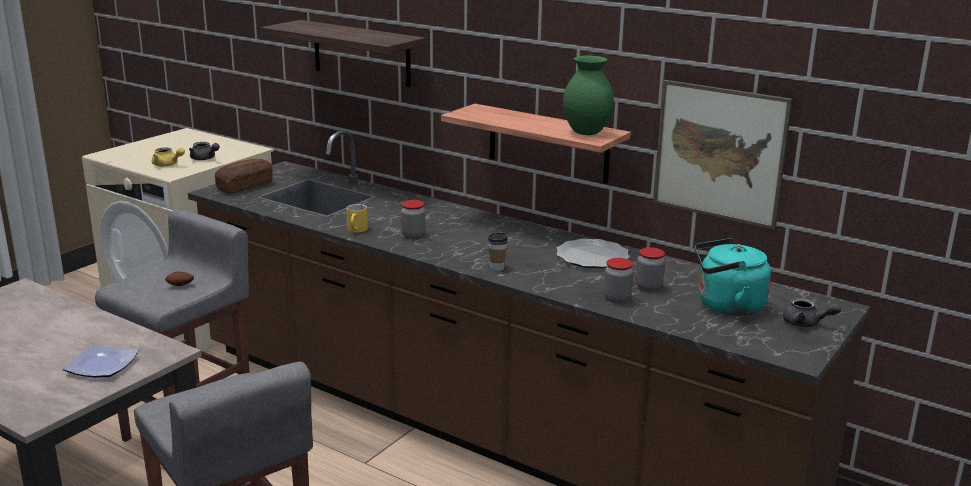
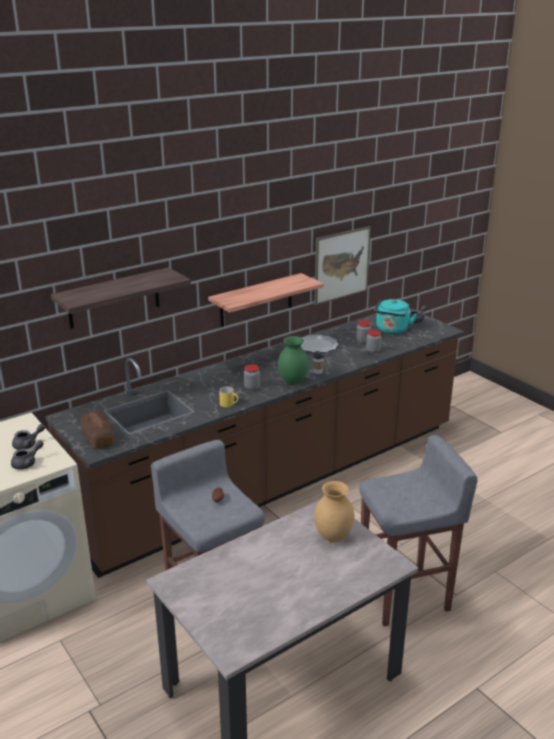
camera: 70 degrees left, 5 degrees up
plate [62,344,139,378] -> brown vase [314,481,354,542]
yellow teapot [152,147,185,167] -> grey teapot [11,440,44,470]
green vase [563,56,614,135] -> green vase moved to [278,336,309,385]

